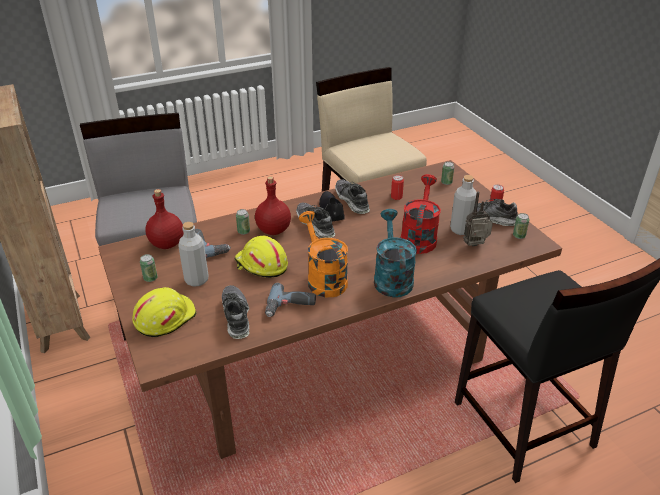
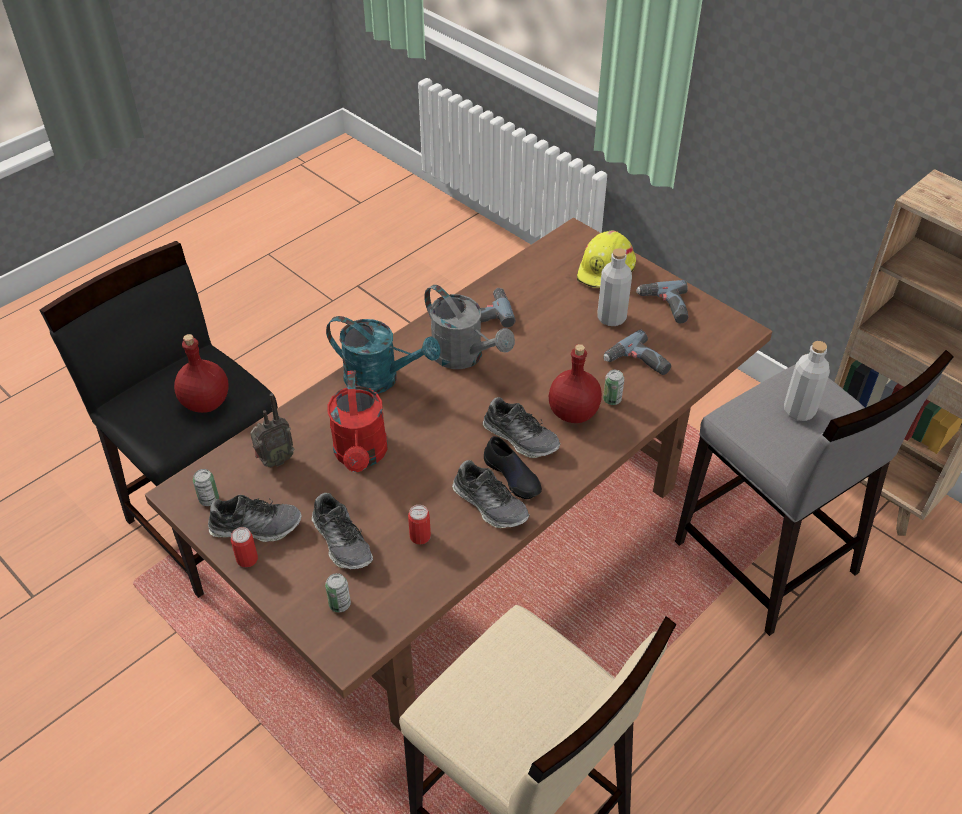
camera: 160 degrees right, 10 degrees up
can [140,254,158,282] -> power drill [636,280,688,323]
red bottle [145,189,184,249] -> red bottle moved to [174,334,229,413]
shoe [222,285,249,339] -> shoe moved to [312,493,373,569]
yellow hard hat [235,236,288,278] -> none
orange watering can [299,211,348,297] -> grey watering can [424,285,515,369]
turquoise watering can [374,209,417,298] -> turquoise watering can turned 45 degrees counterclockwise [326,316,441,394]
grey bottle [450,175,477,235] -> grey bottle moved to [784,341,830,421]

